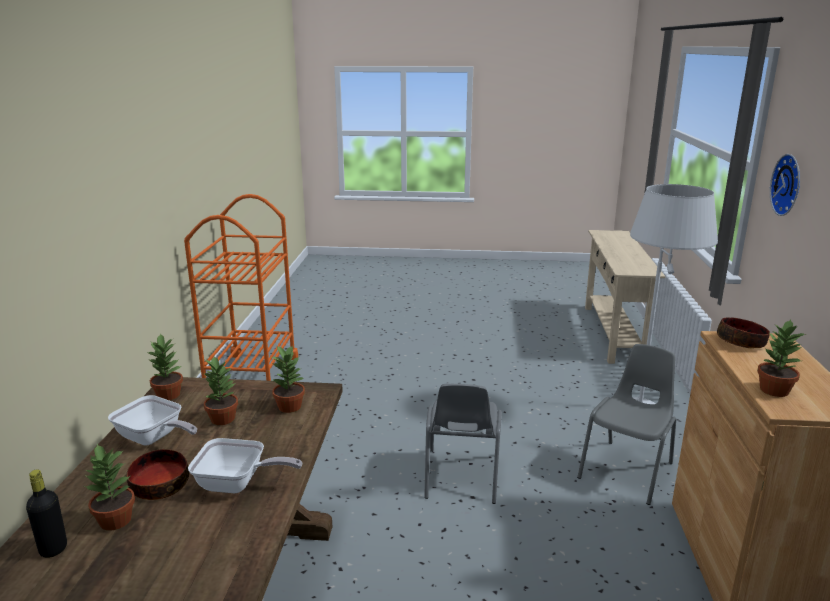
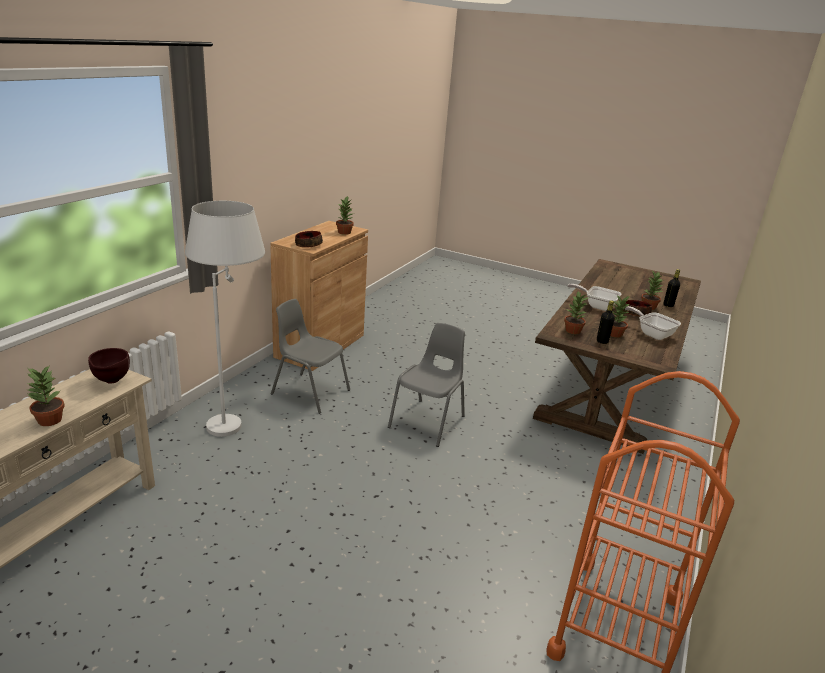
camera: 160 degrees left, 5 degrees up
potted plant [146,333,183,400] -> potted plant moved to [27,366,64,426]
grey chair [577,344,676,505] -> grey chair turned 60 degrees clockwise [271,299,350,414]
wall clock [770,154,800,216] -> none
none -> brown bowl [88,348,130,384]
none -> black bottle [597,300,615,344]

